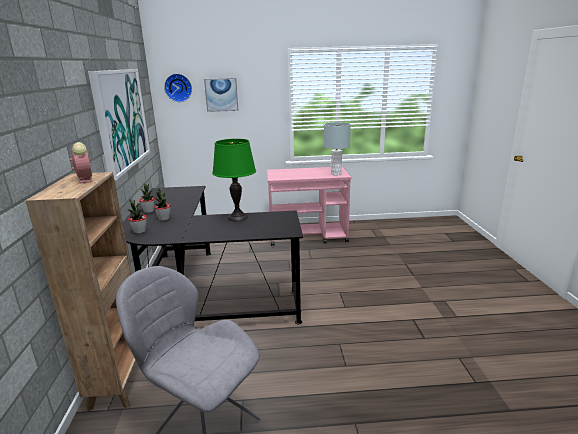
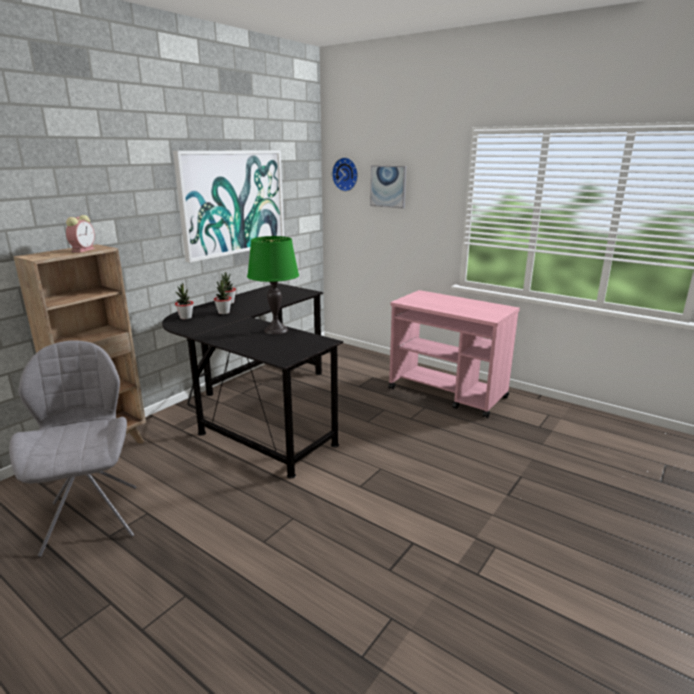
camera: 40 degrees right, 0 degrees up
grey table lamp [324,122,351,175] -> none

